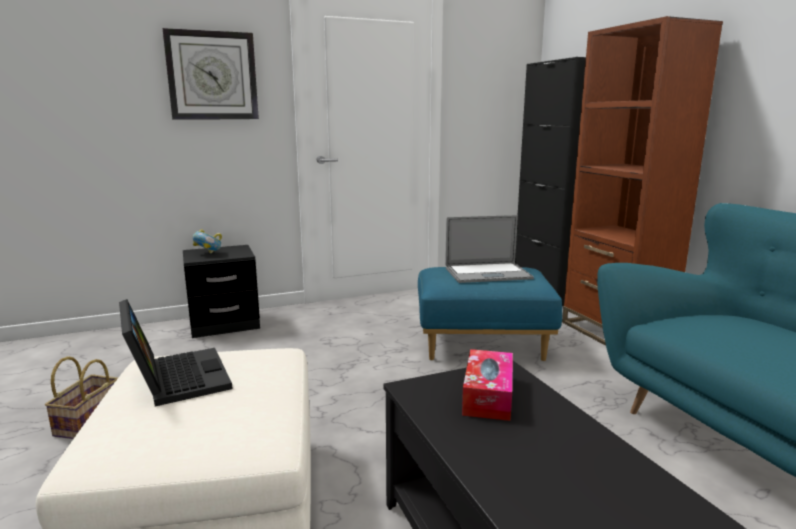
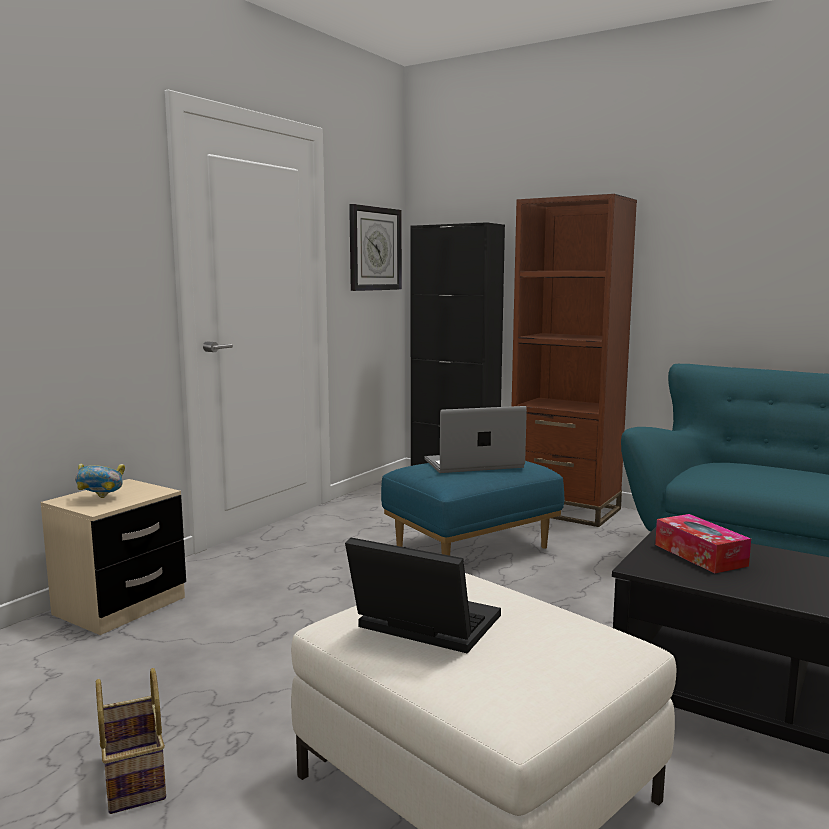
camera: 35 degrees left, 5 degrees down
wall clock [162,28,259,120] -> wall clock moved to [349,204,402,291]
black nightstand [183,245,260,338] -> beige nightstand [41,479,186,635]
laptop [445,215,534,283] -> laptop turned 150 degrees counterclockwise [424,406,527,473]

